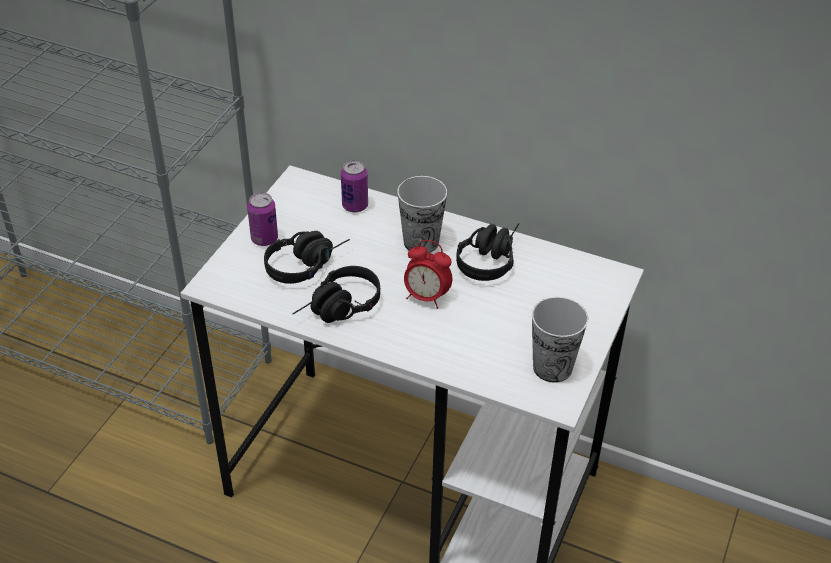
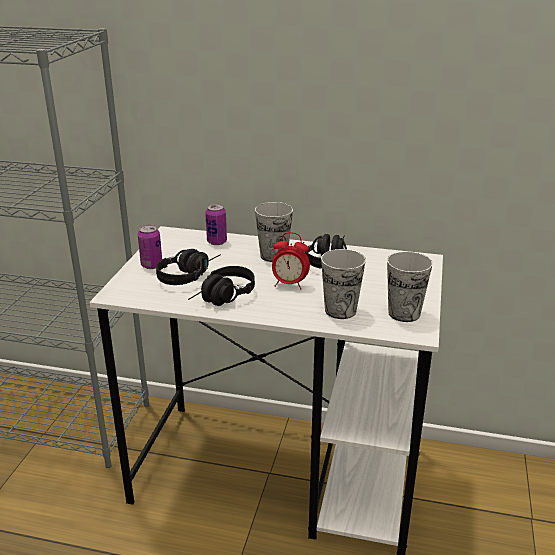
camera: 10 degrees left, 15 degrees down
none -> cup [321,249,366,319]

